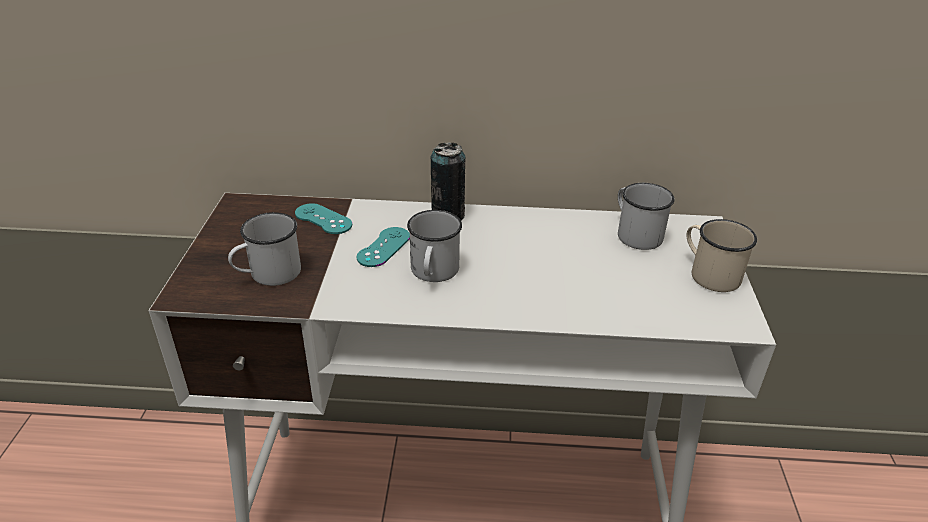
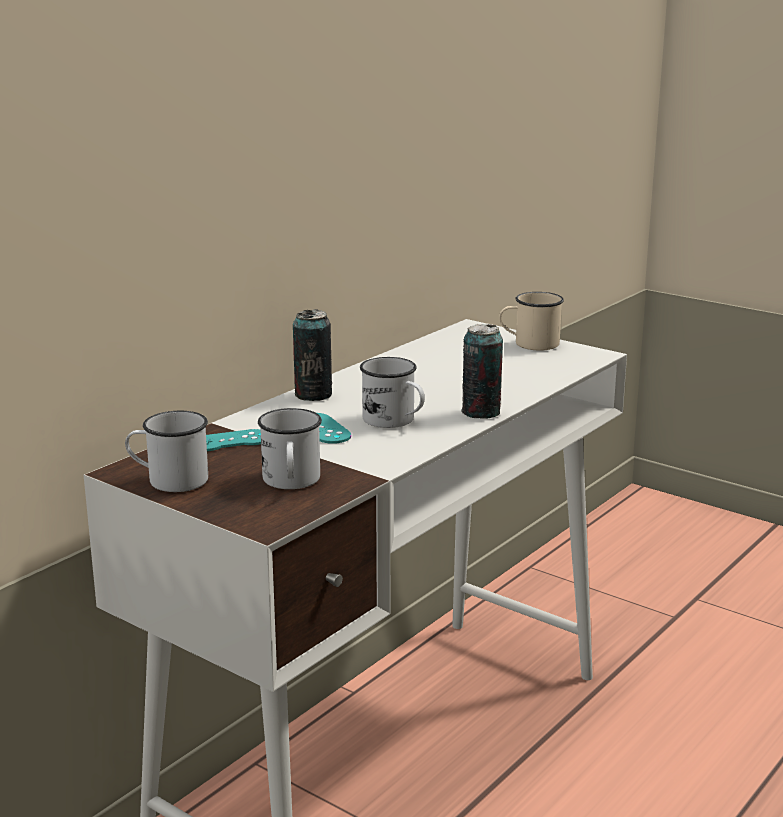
camera: 55 degrees left, 15 degrees down
white mug [618,183,675,250] -> white mug moved to [125,411,208,492]
none -> can [461,324,503,419]

